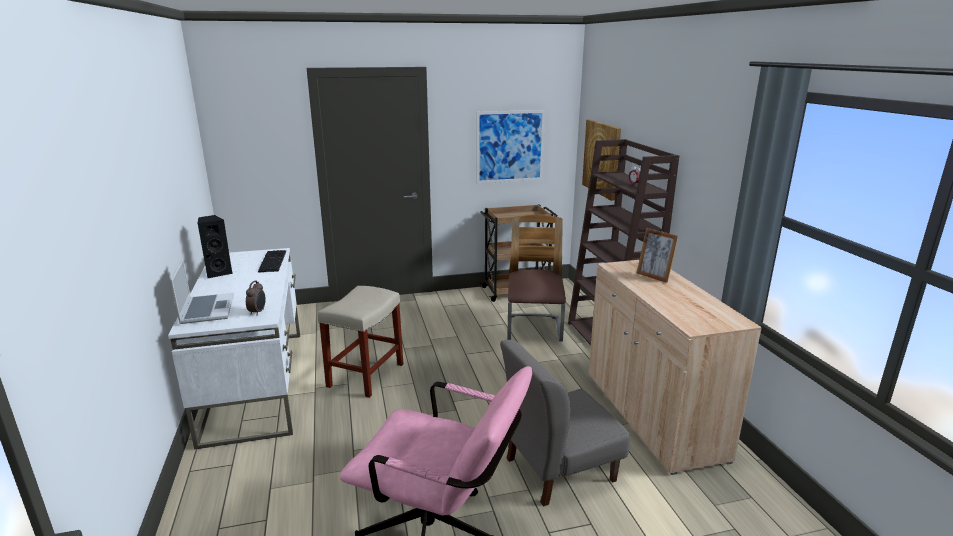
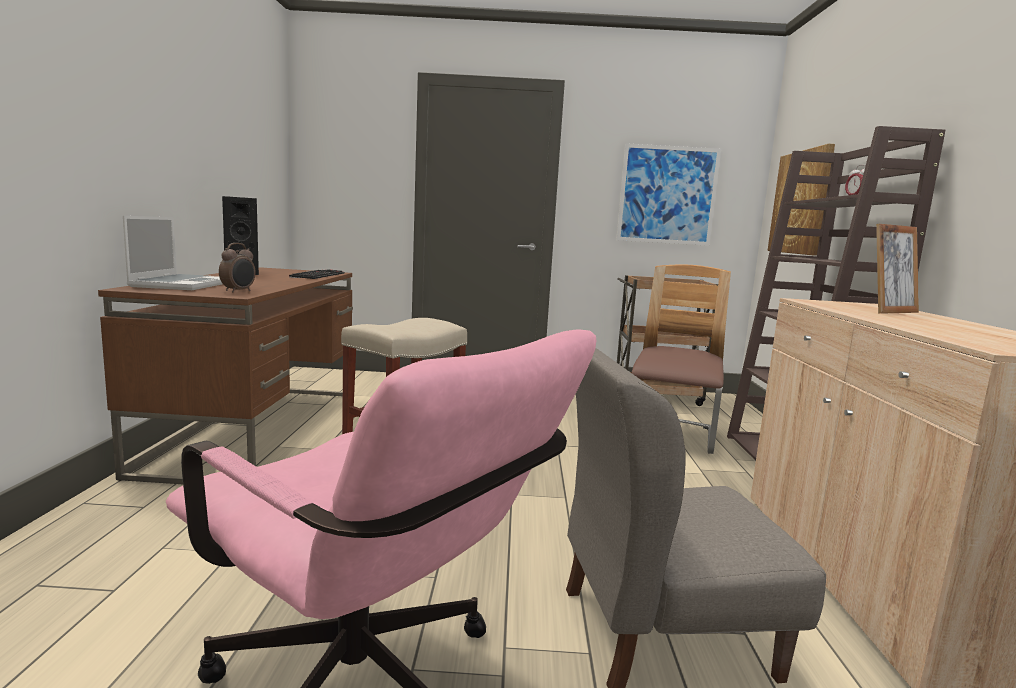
camera: 15 degrees right, 10 degrees down
white desk [168,248,300,450] -> brown desk [98,267,353,484]
picture frame [637,228,679,283] -> picture frame turned 90 degrees counterclockwise [876,224,919,314]

